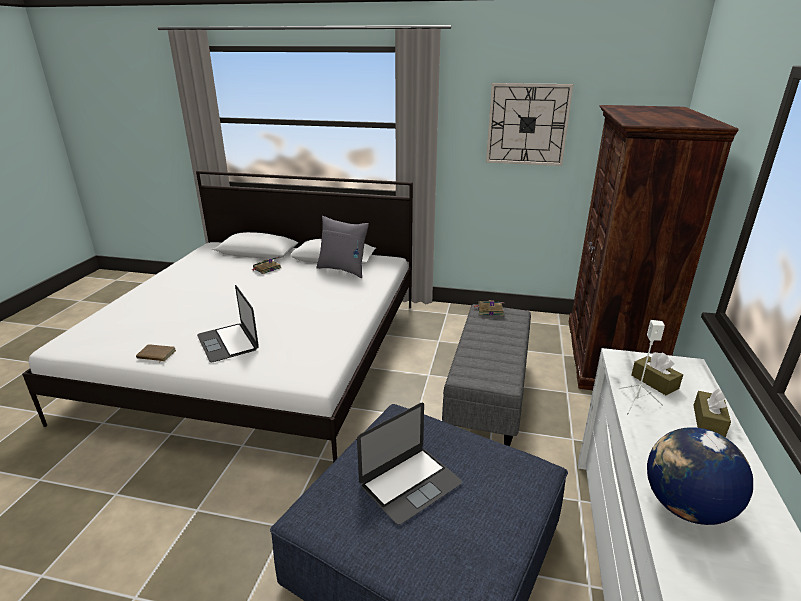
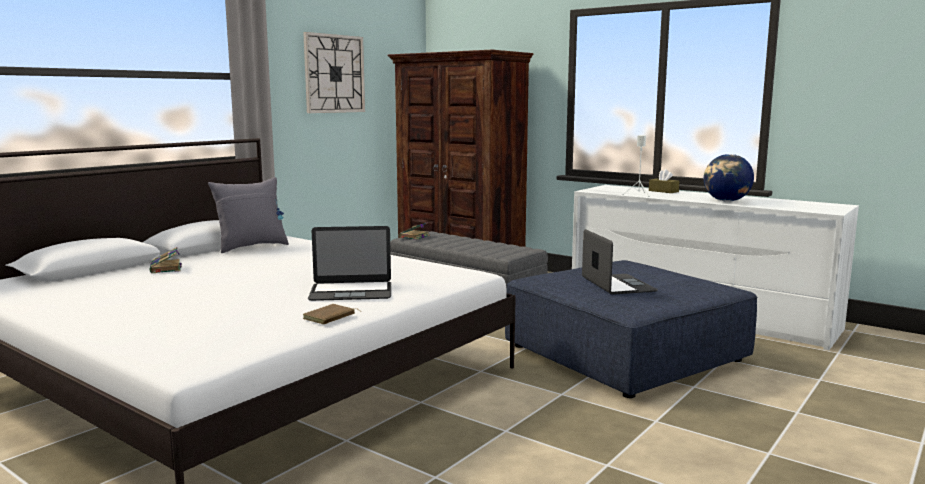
camera: 65 degrees left, 15 degrees down
brown tissue box [631,352,683,395] -> none

